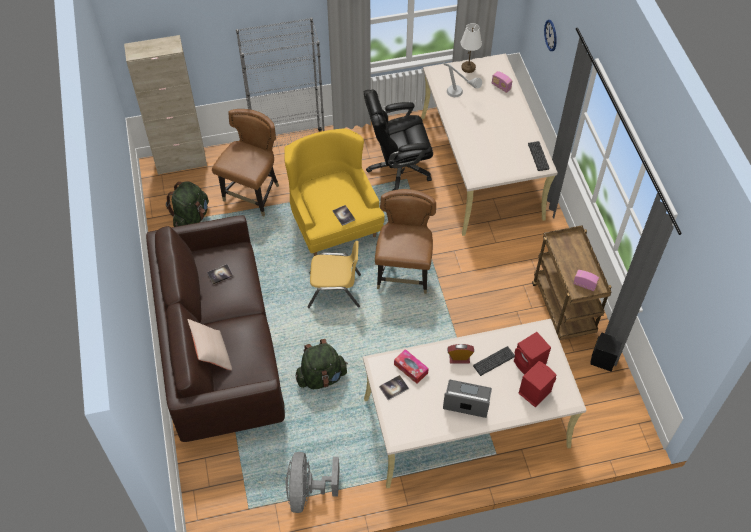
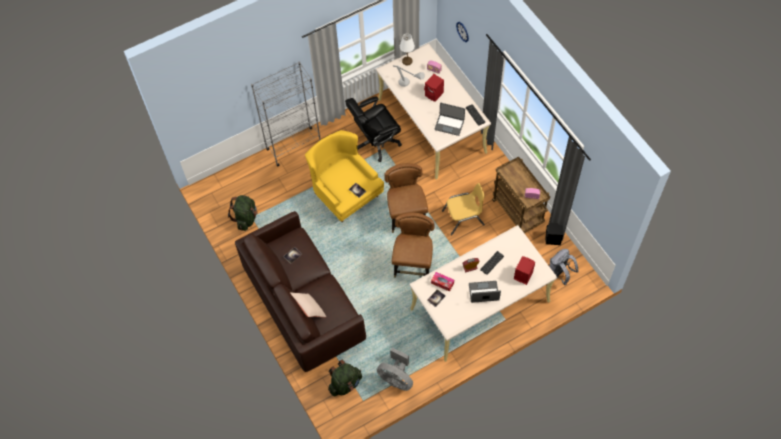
camera: 15 degrees left, 5 degrees up
beige cabinet [124,35,207,175] -> none
brown chair [212,109,279,216] -> brown chair moved to [392,213,435,278]
grey fan [285,452,340,513] -> grey fan turned 45 degrees counterclockwise [377,347,413,391]
green backpack [296,339,348,389] -> green backpack moved to [328,360,362,396]
yellow chair [307,241,361,308] -> yellow chair moved to [442,183,485,235]
red speaker [514,332,551,375] -> red speaker moved to [424,74,444,102]
none -> laptop [434,103,465,136]
none -> grey backpack [549,249,579,285]

